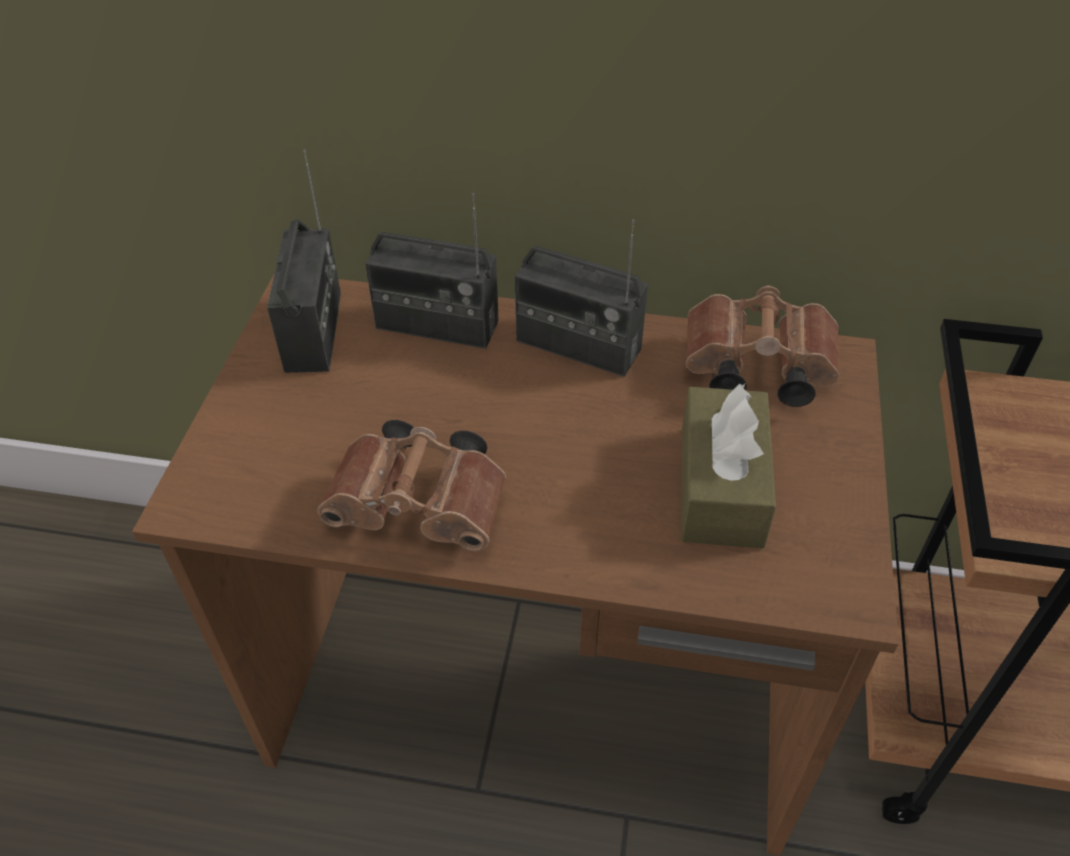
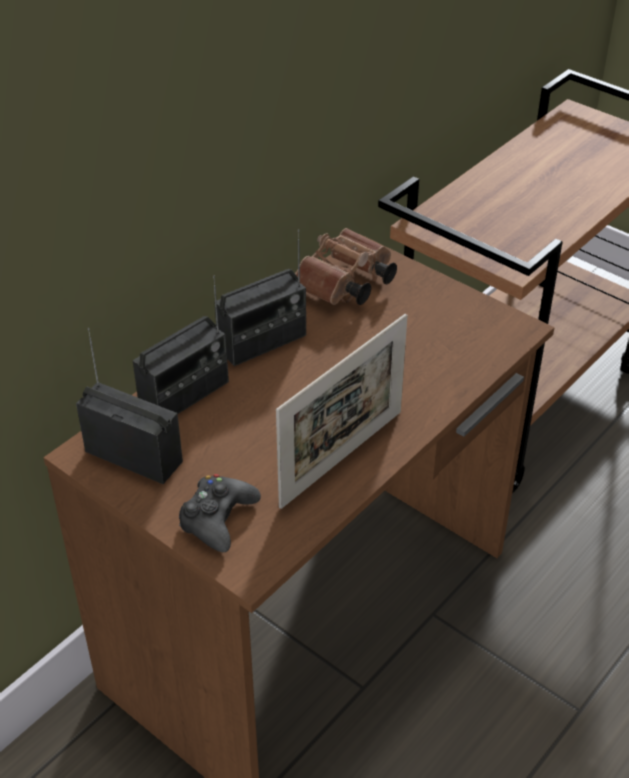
camera: 60 degrees left, 5 degrees down
brown binoculars [317,420,506,551] -> picture frame [276,314,407,509]
brown tissue box [681,384,776,549] -> none
none -> black game controller [179,474,261,552]

